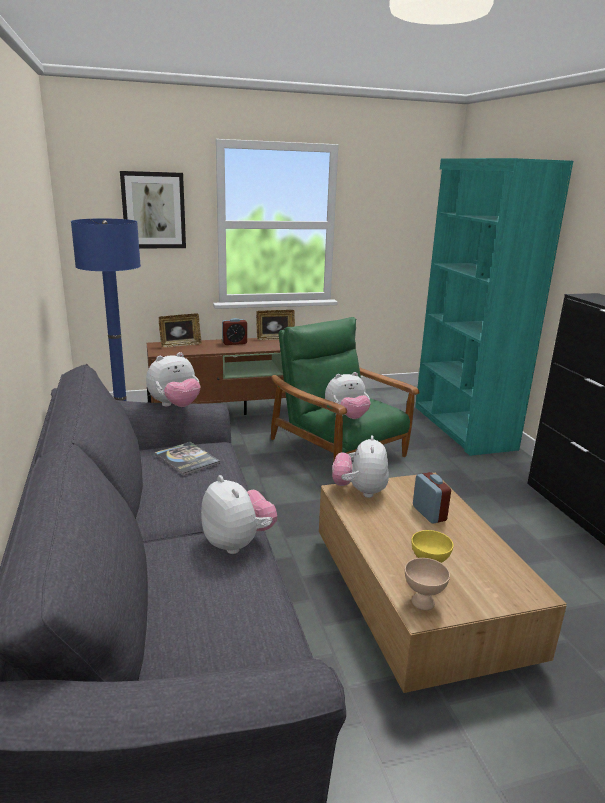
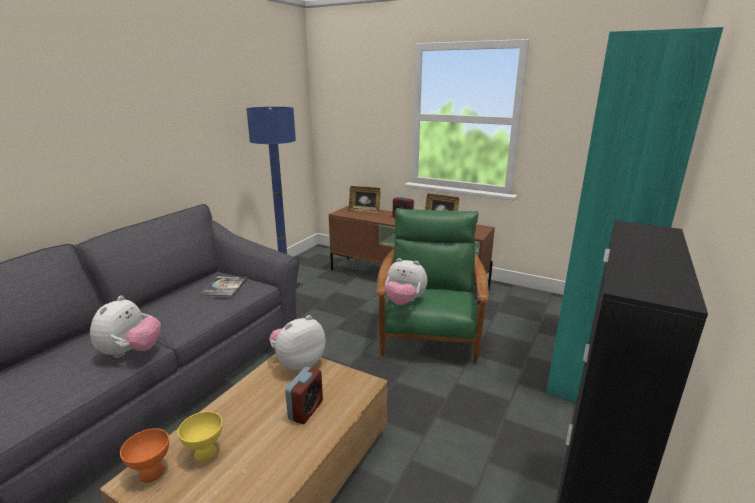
camera: 45 degrees right, 0 degrees up
picture [120,171,186,248] -> none
plush toy [146,352,200,407] -> none
beige bowl [405,558,450,610] -> orange bowl [120,428,169,483]

